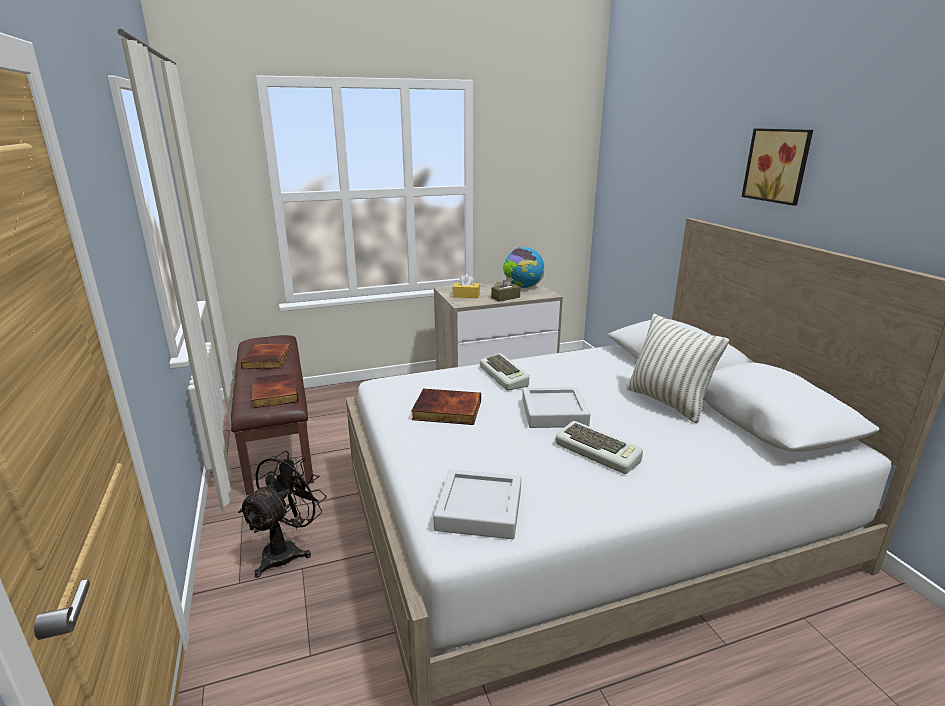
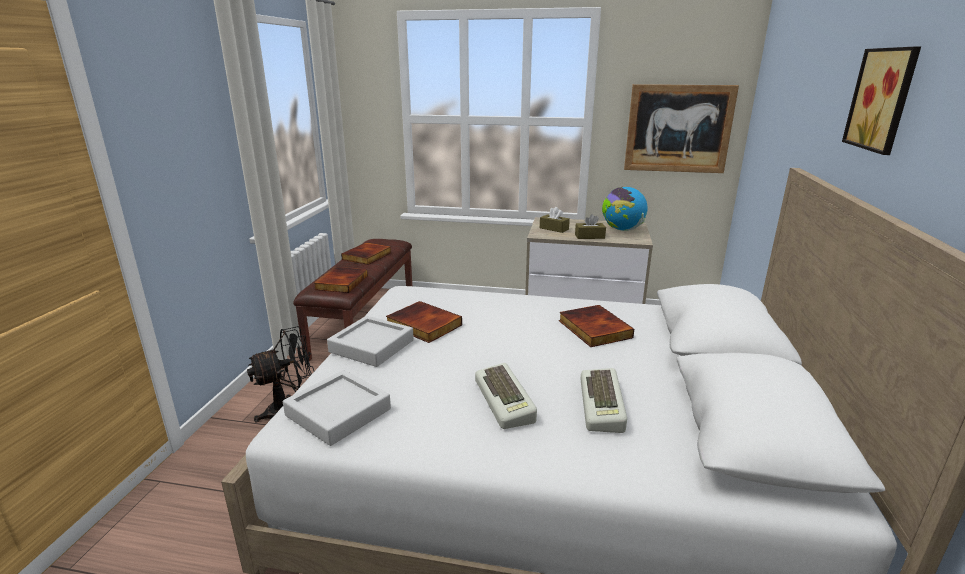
camera: 30 degrees right, 0 degrees up
yellow tissue box [453,274,480,298] -> brown tissue box [540,207,570,233]
keyboard [480,353,529,391] -> keyboard moved to [581,368,627,433]
grey tray [522,387,590,428] -> grey tray moved to [327,316,414,367]
pillow [626,314,729,423] -> none
none -> book [559,305,634,347]
none -> picture [624,84,739,173]

